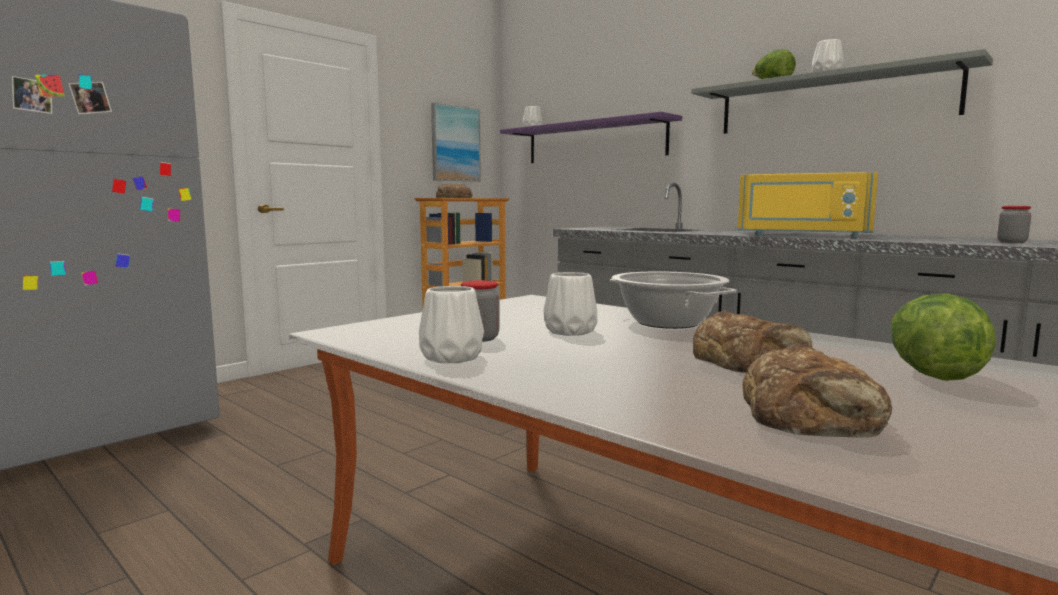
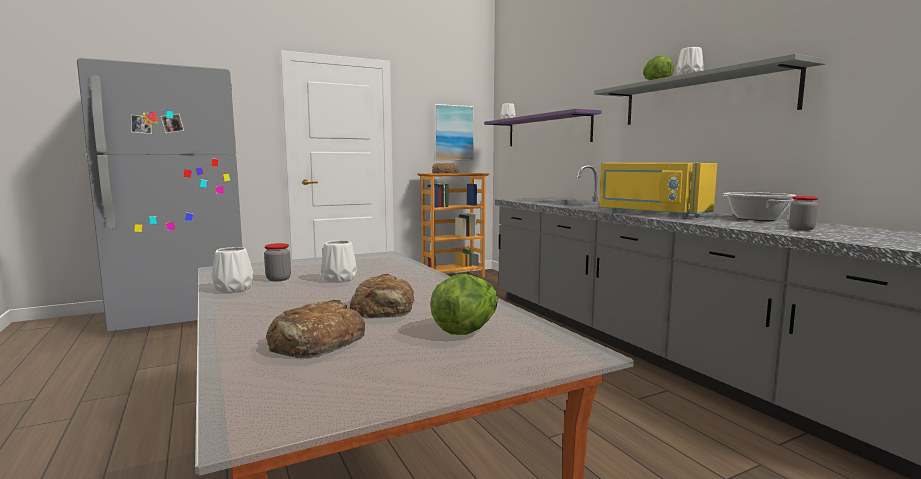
camera: 20 degrees right, 0 degrees up
cooking pot [610,271,737,329] -> cooking pot moved to [723,192,797,221]

